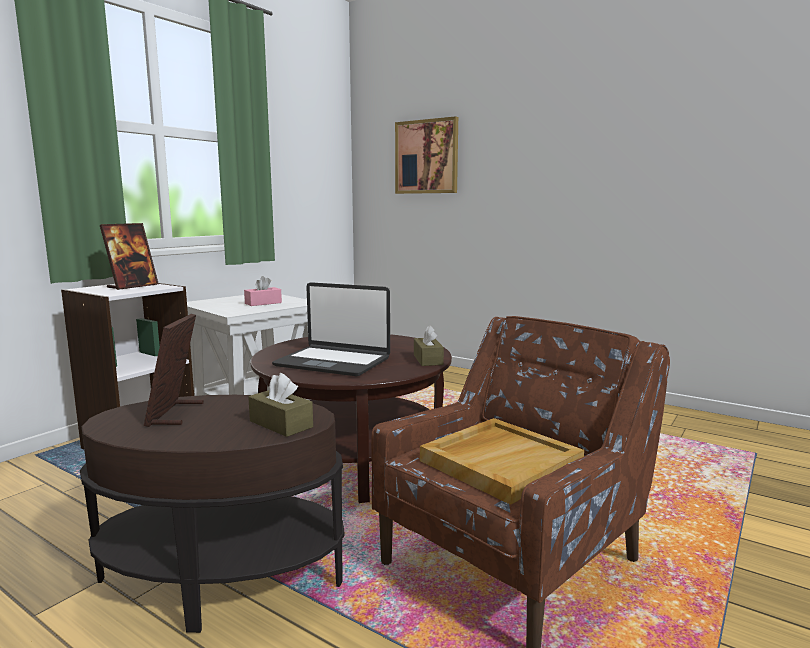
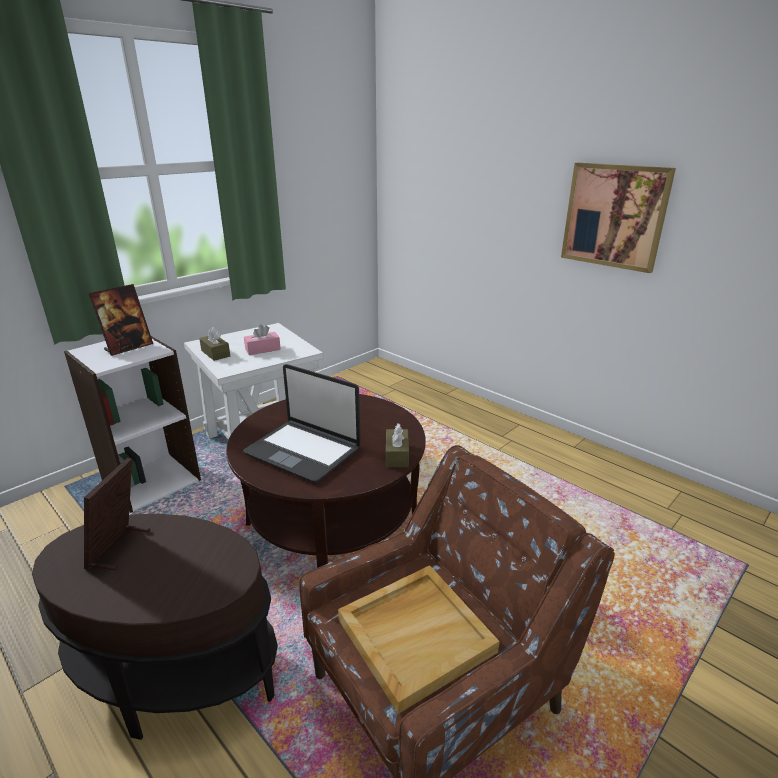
camera: 10 degrees right, 15 degrees up
brown tissue box [248,373,313,437] -> brown tissue box moved to [199,328,230,361]
picture [395,116,458,194] -> picture moved to [561,163,676,273]

